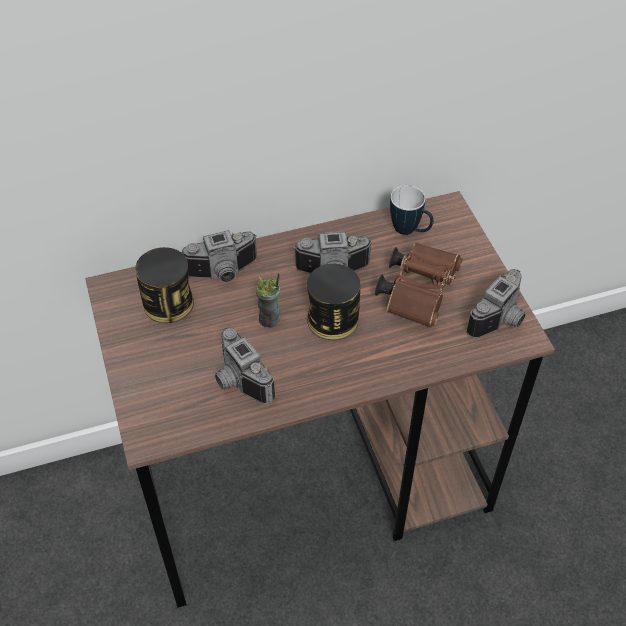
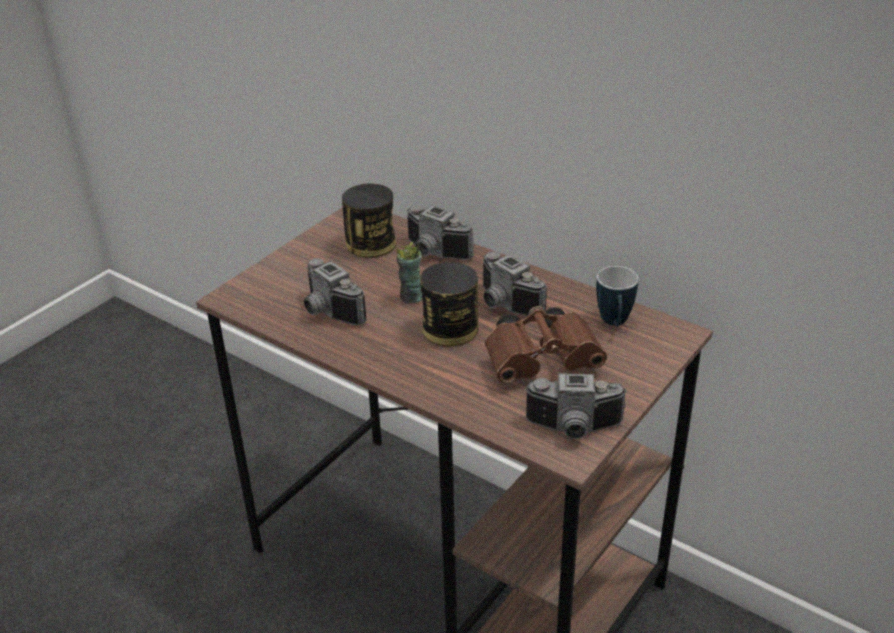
camera: 55 degrees right, 15 degrees down
camera [215,327,275,404] -> camera turned 60 degrees counterclockwise [304,258,367,325]

